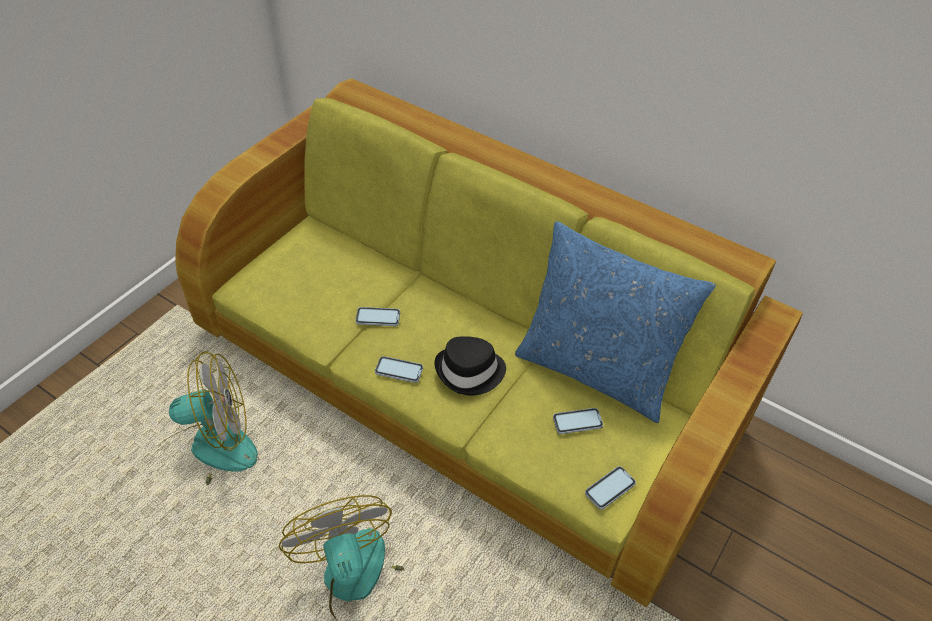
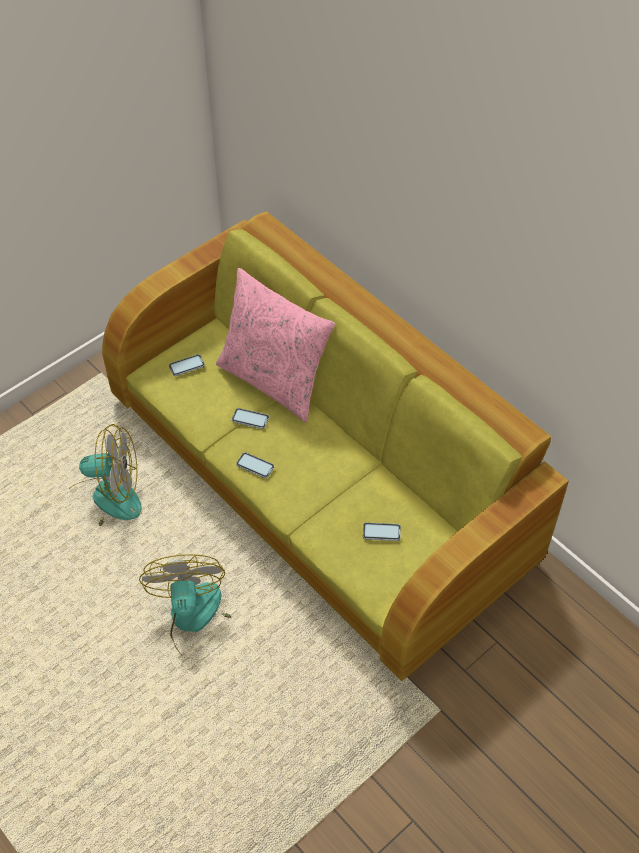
camera: 15 degrees right, 5 degrees up
black hat [435,336,506,395] -> none
blue pillow [515,221,716,423] -> none
phone [585,466,636,509] -> phone moved to [169,354,205,376]
none -> pink pillow [216,268,335,423]

